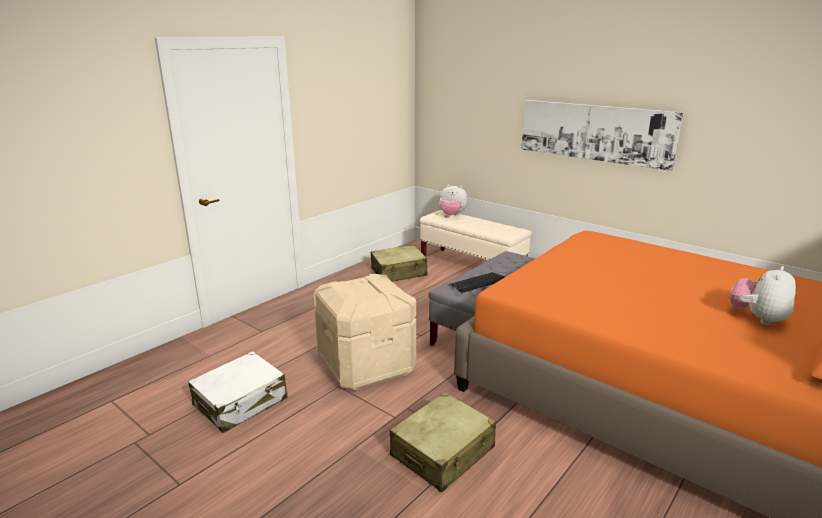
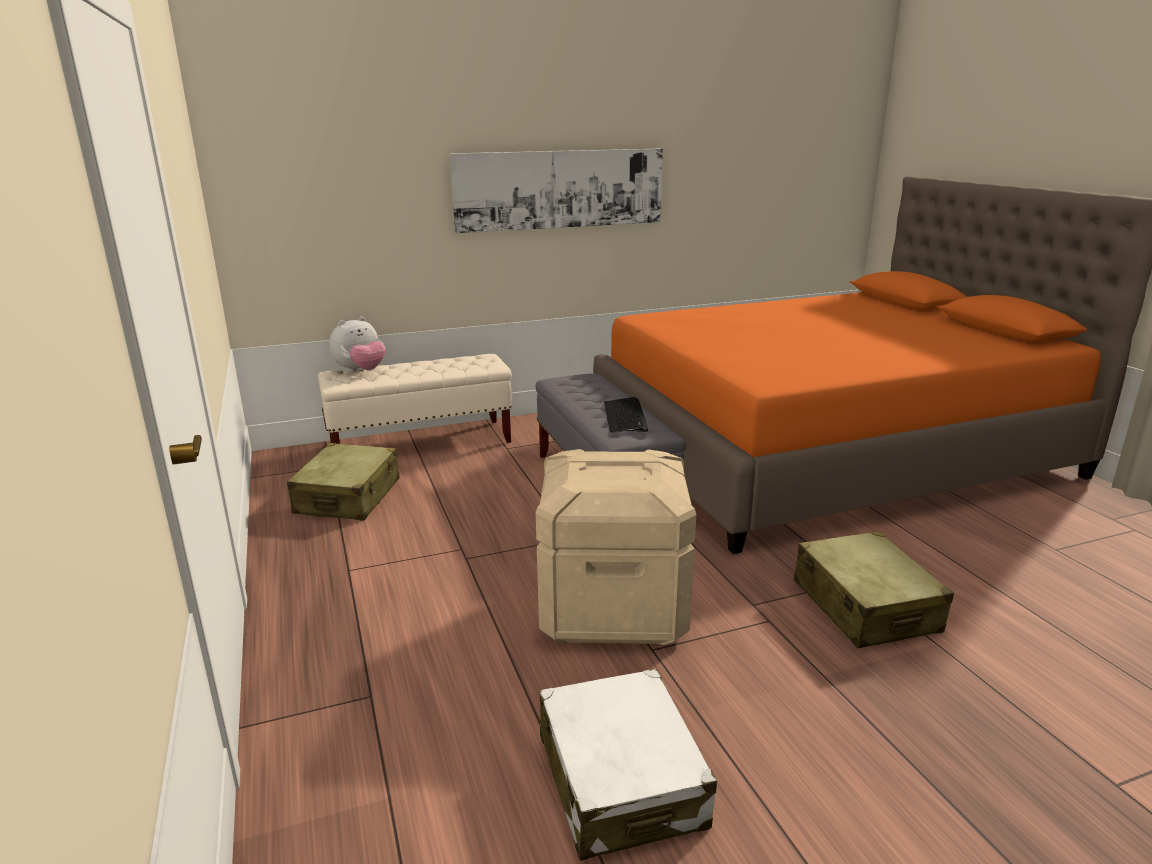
camera: 60 degrees left, 0 degrees up
plush toy [729,266,796,326] -> none

